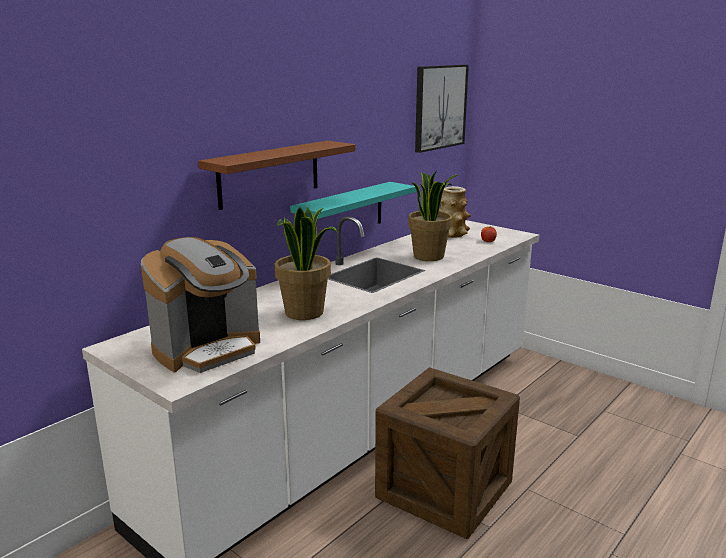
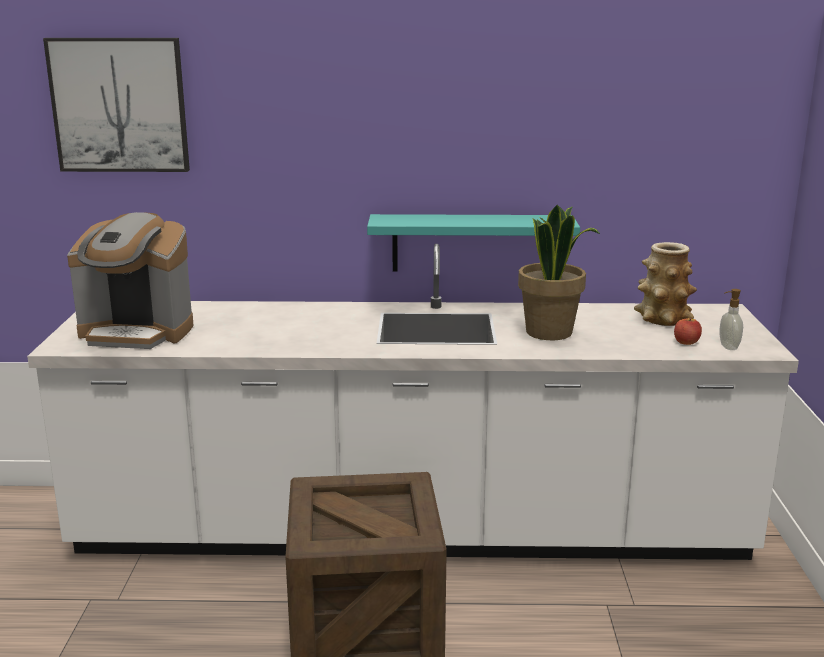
camera: 50 degrees right, 0 degrees up
brown shelf [198,141,355,210] -> none
potted plant [275,207,337,320] -> none
picture [415,65,469,153] -> picture moved to [43,38,190,172]
none -> soap dispenser [719,289,743,350]

